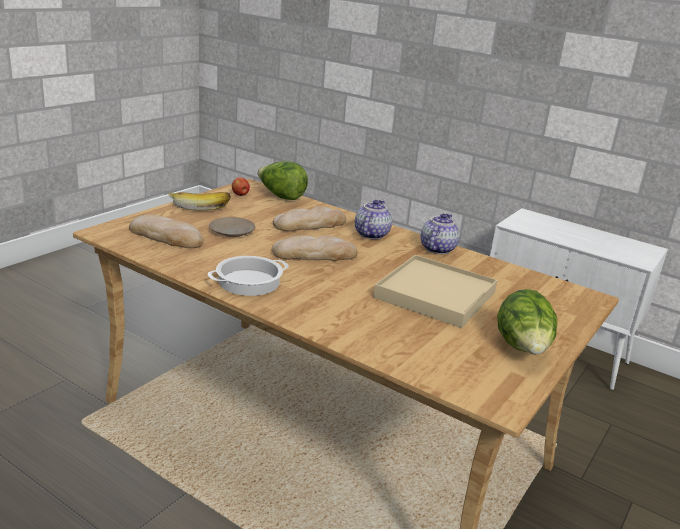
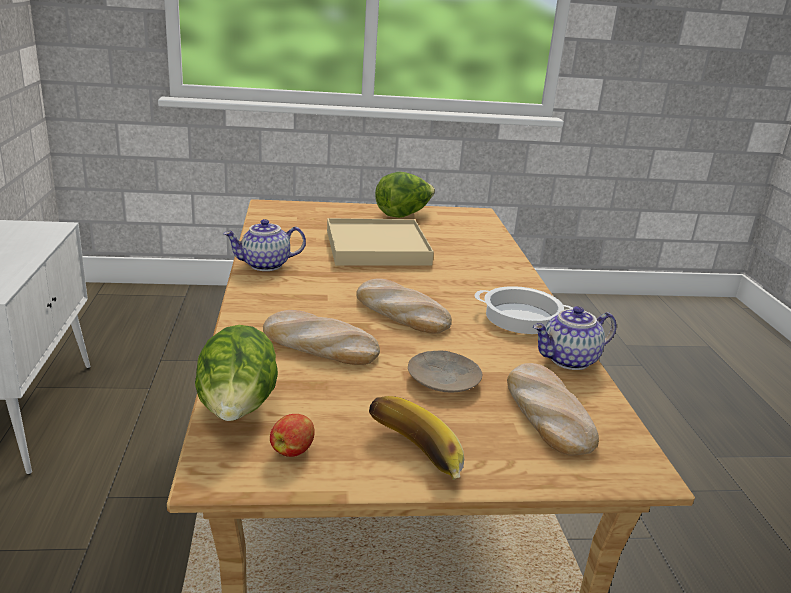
camera: 130 degrees left, 0 degrees up
teapot [355,200,392,239] -> teapot moved to [533,306,616,370]

